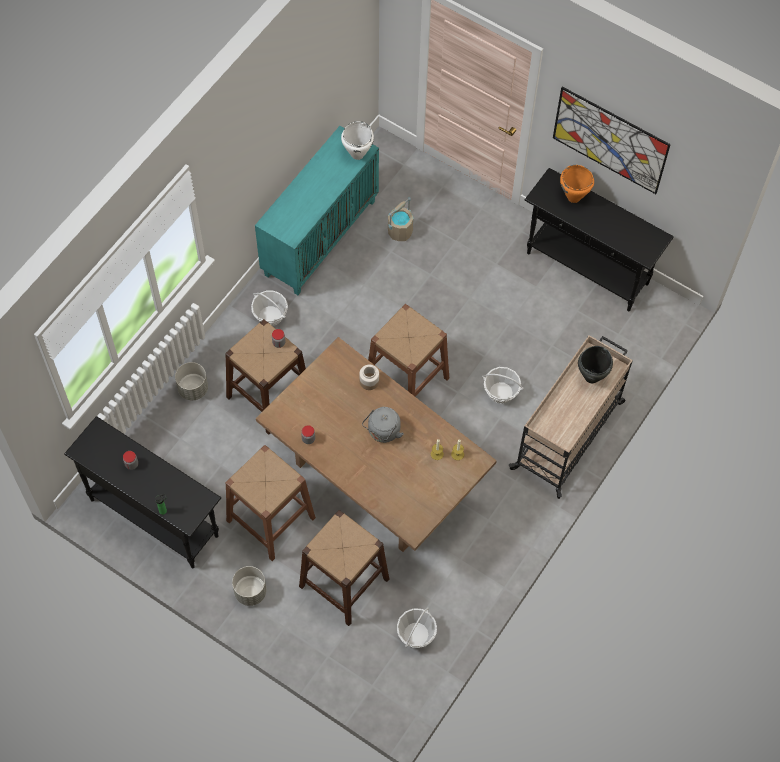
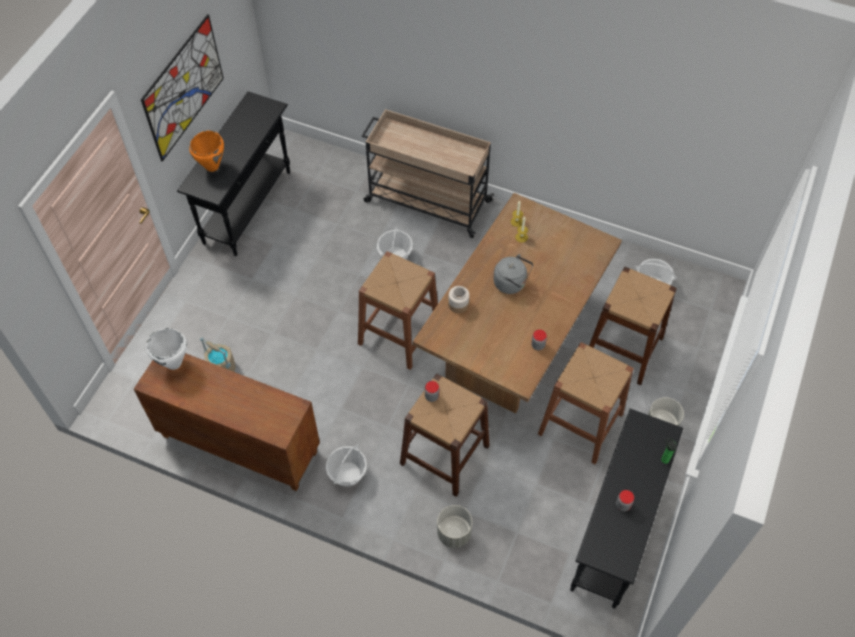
camera: 100 degrees left, 5 degrees down
turquoise cabinet [255,126,379,295] -> brown cabinet [134,353,320,491]
black cooking pot [578,346,613,383] -> none

